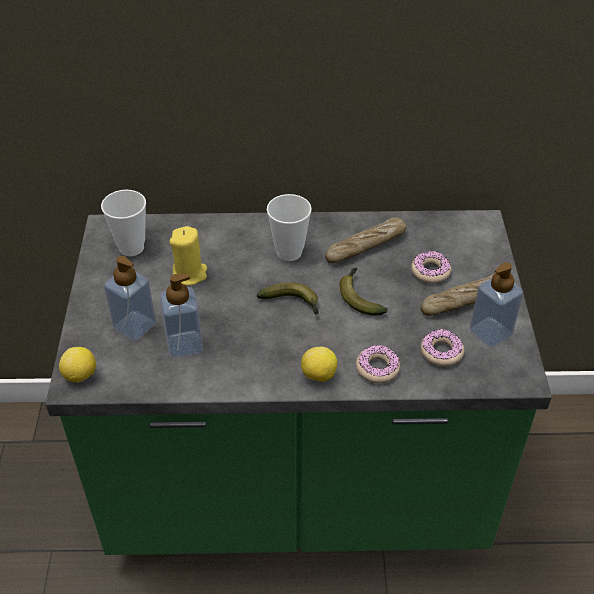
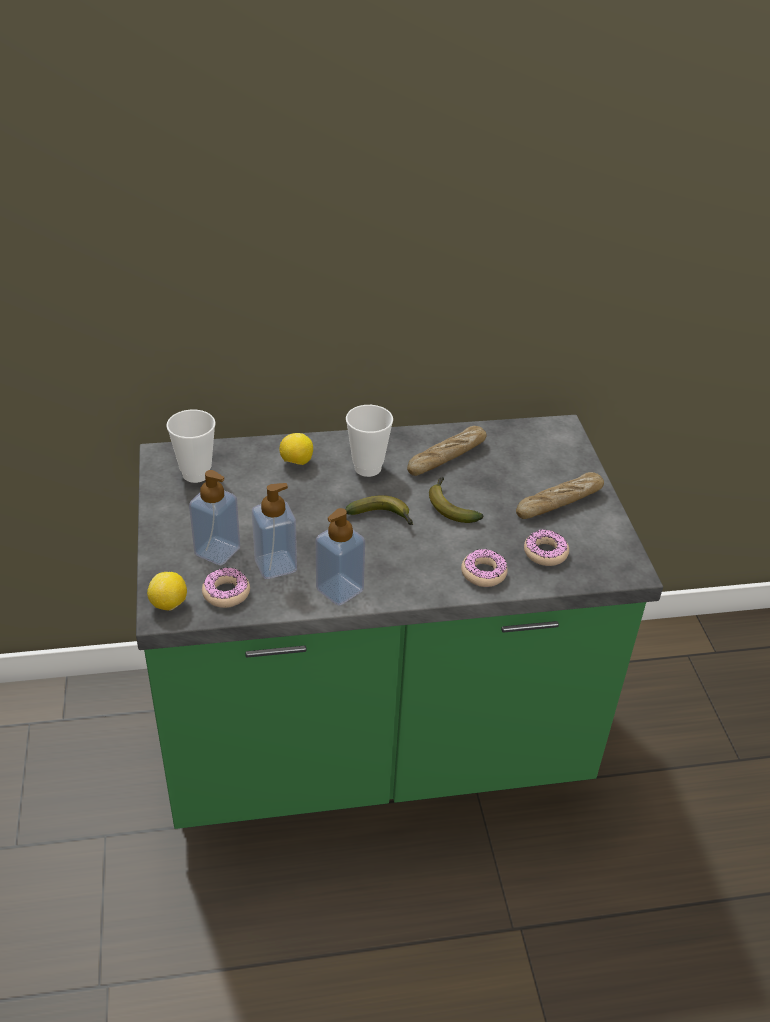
camera: 10 degrees left, 5 degrees down
yellow candle [170,226,207,285] -> none
lemon [301,347,337,382] -> lemon moved to [280,433,313,465]
donut [411,251,451,284] -> donut moved to [202,567,250,608]
soap dispenser [469,262,524,347] -> soap dispenser moved to [316,508,365,606]

